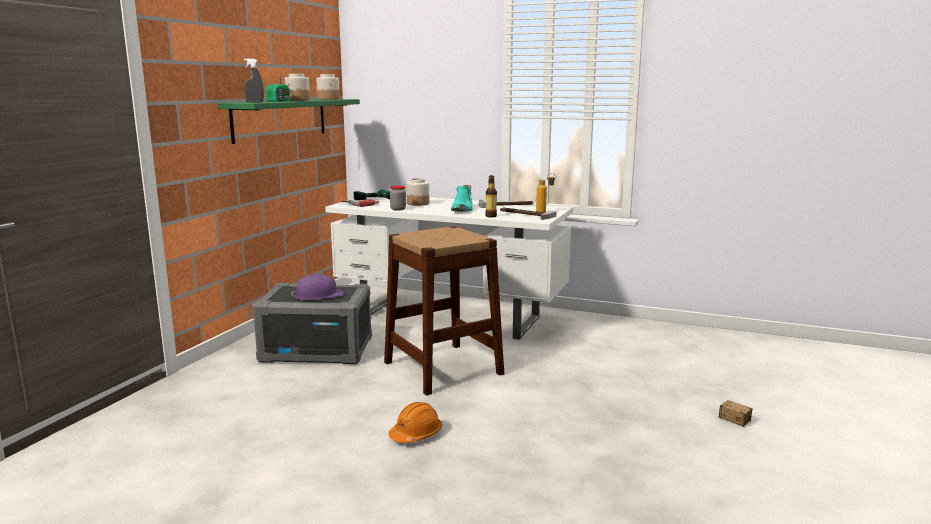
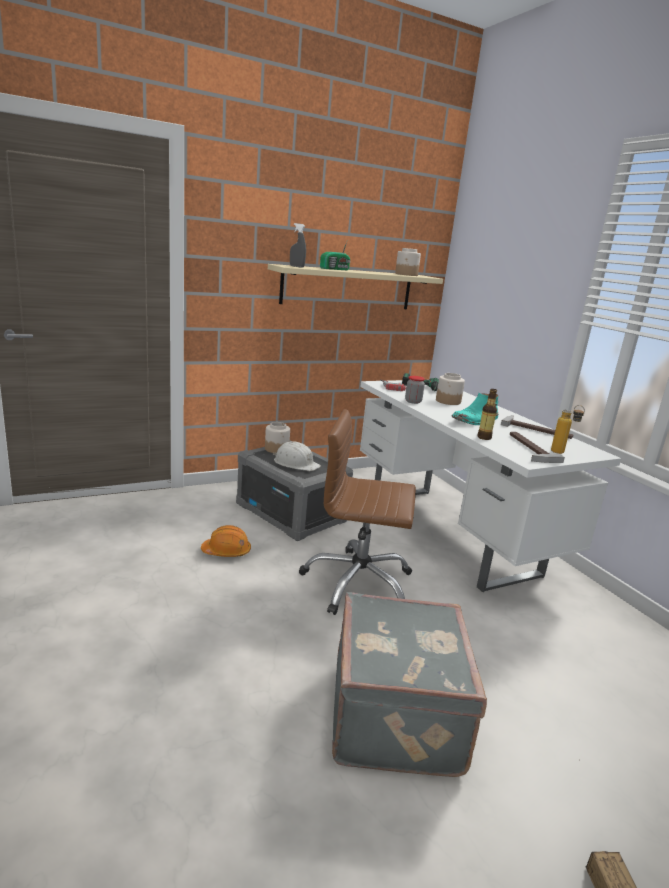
camera: 40 degrees right, 5 degrees up
green shelf [218,99,360,144] -> beige shelf [268,264,443,309]
jar [285,74,310,101] -> jar moved to [265,422,290,453]
purple hard hat [291,274,344,300] -> white hard hat [273,441,321,471]
brown stool [384,226,504,395] -> brown office chair [299,409,416,615]
orange hard hat [389,402,442,443] -> orange hard hat moved to [201,525,251,557]
none -> grey suitcase [332,592,487,777]

